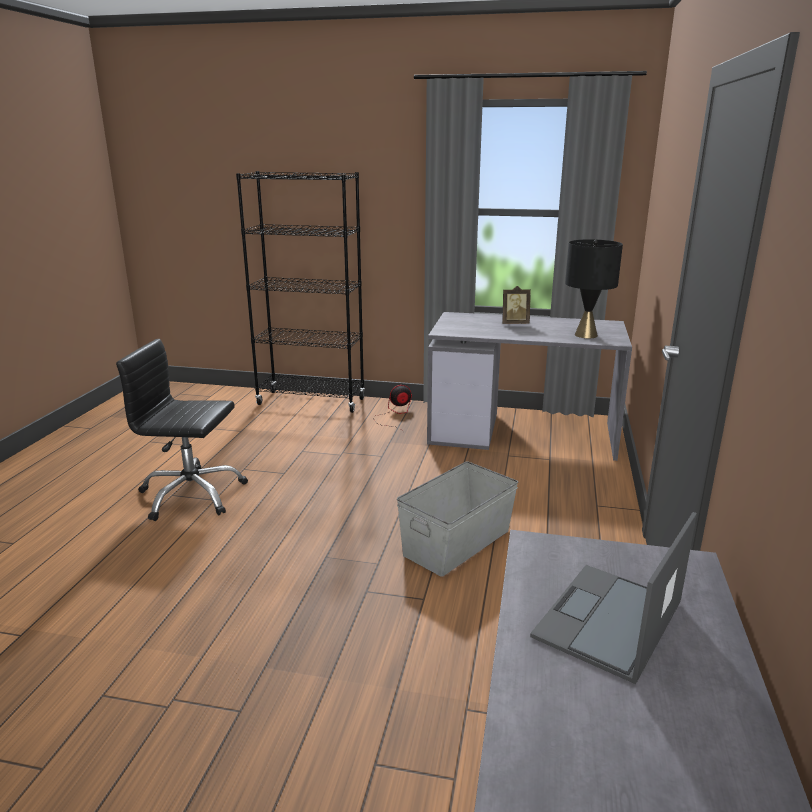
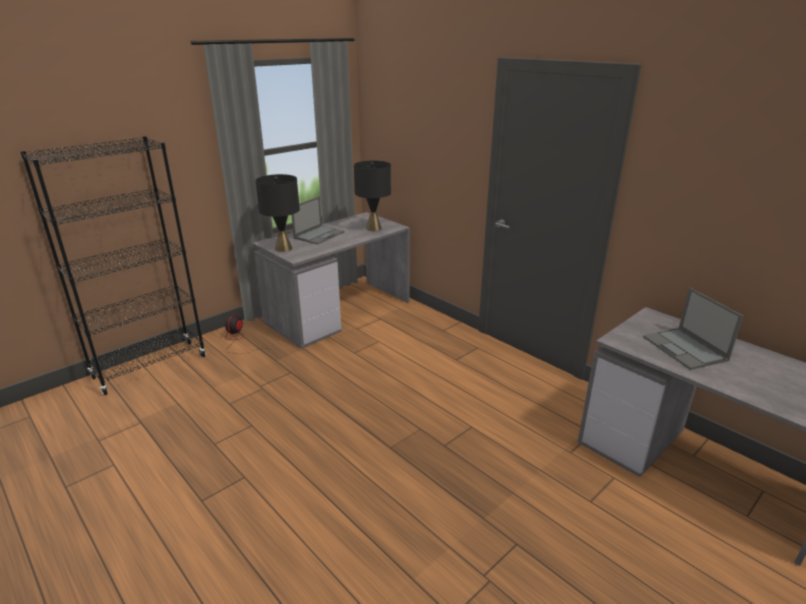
camera: 55 degrees left, 5 degrees up
black office chair [116,339,248,521] -> none
grey storage box [397,461,518,577] -> none
picture frame [502,286,531,324] -> laptop [291,197,344,244]
none -> black table lamp [255,174,300,252]

